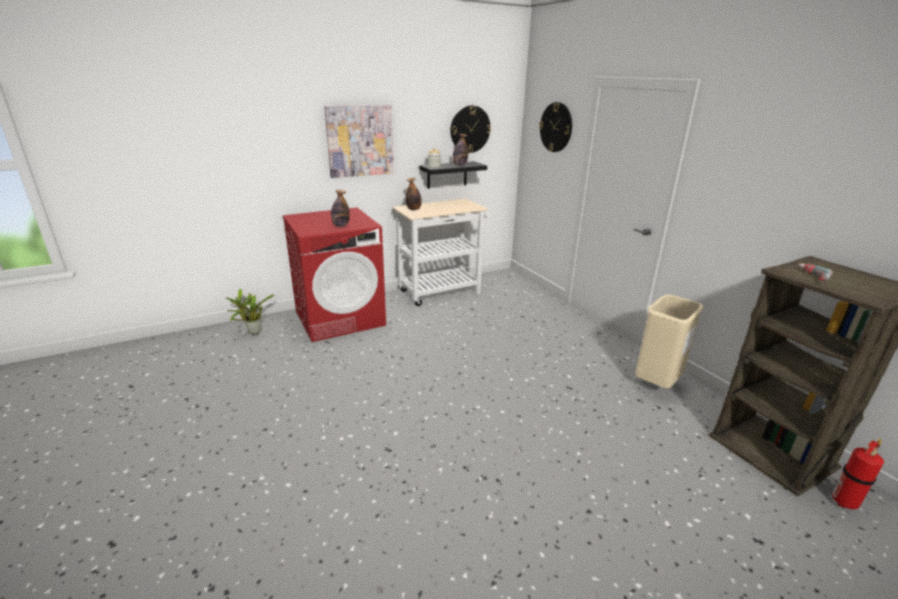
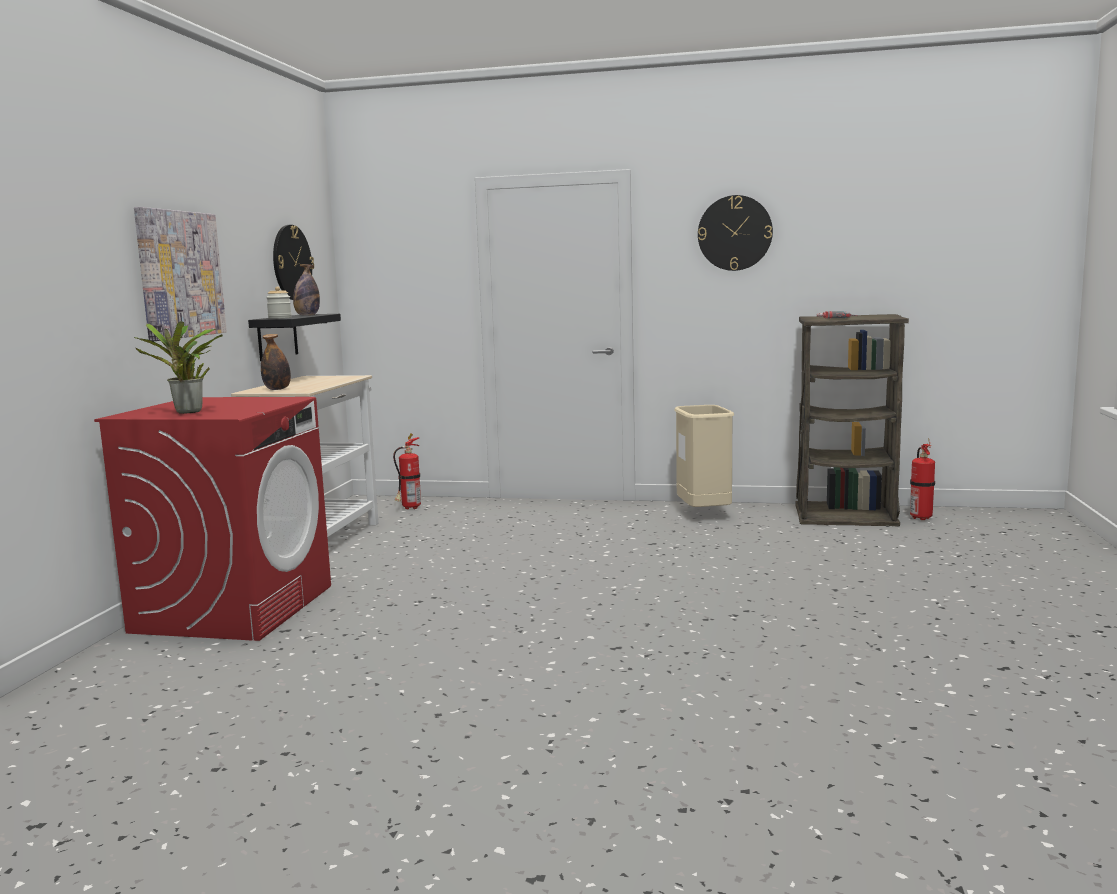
camera: 50 degrees left, 15 degrees down
potted plant [226,289,274,334] -> potted plant moved to [134,321,223,414]
bottle [331,190,350,227] -> none
wall clock [539,102,572,152] -> wall clock moved to [698,195,773,271]
none -> fire extinguisher [393,433,421,509]

